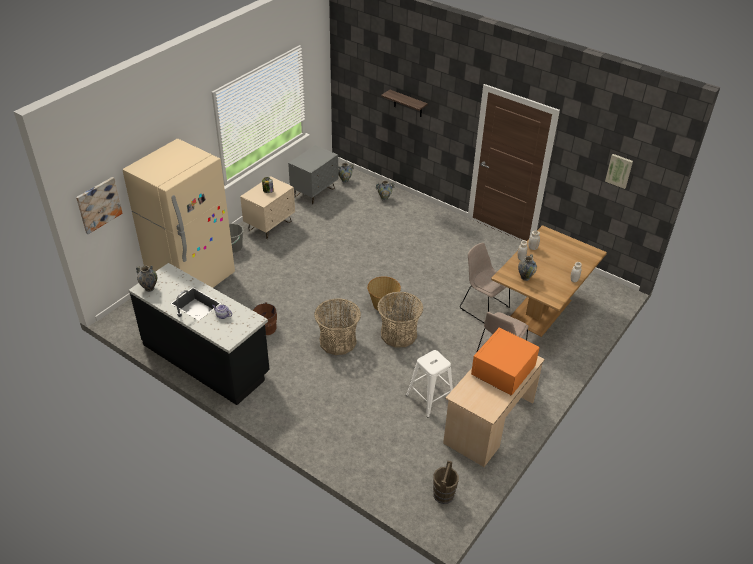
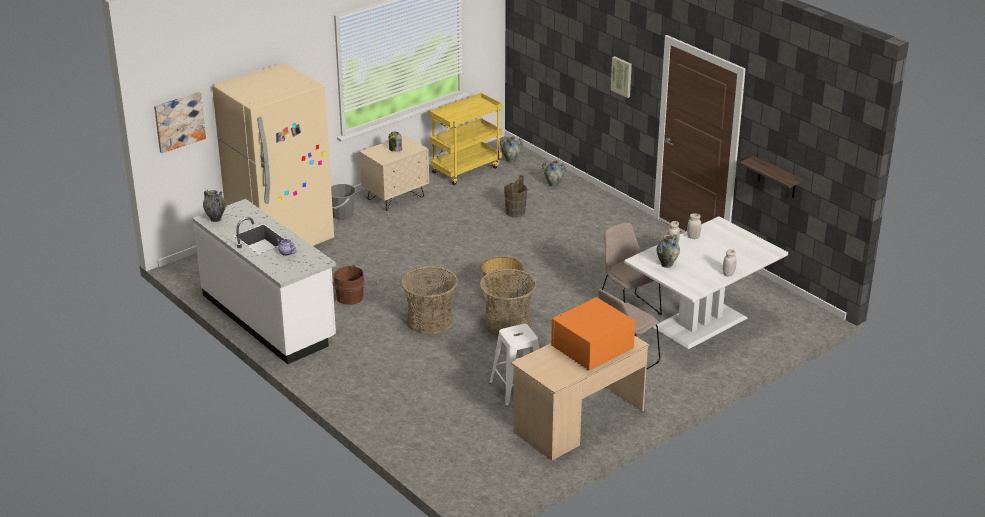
camera: 15 degrees right, 10 degrees down
black counter [129,263,270,405] -> white counter [193,199,336,364]
grey nightstand [288,145,338,204] -> yellow cart [429,93,502,185]
shelf [381,90,428,117] -> shelf moved to [739,156,804,198]
brown bucket [433,460,459,504] -> brown bucket moved to [504,175,527,217]
brown dining table [491,225,607,337] -> white dining table [624,216,788,349]
picture [605,154,633,189] -> picture moved to [611,56,632,98]

